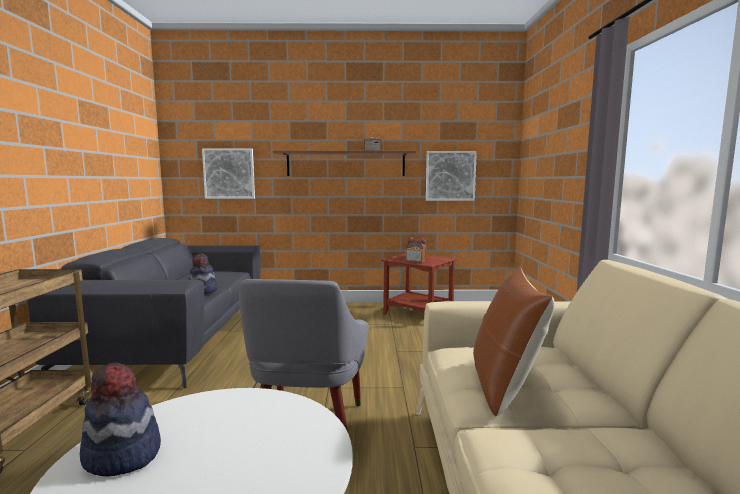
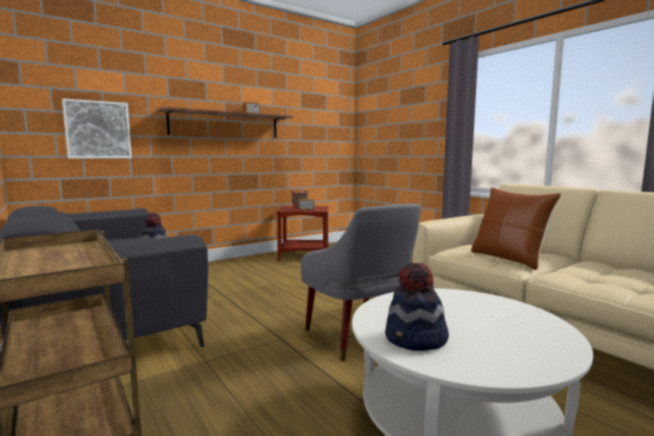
camera: 35 degrees left, 0 degrees up
picture [426,151,477,201] -> none

